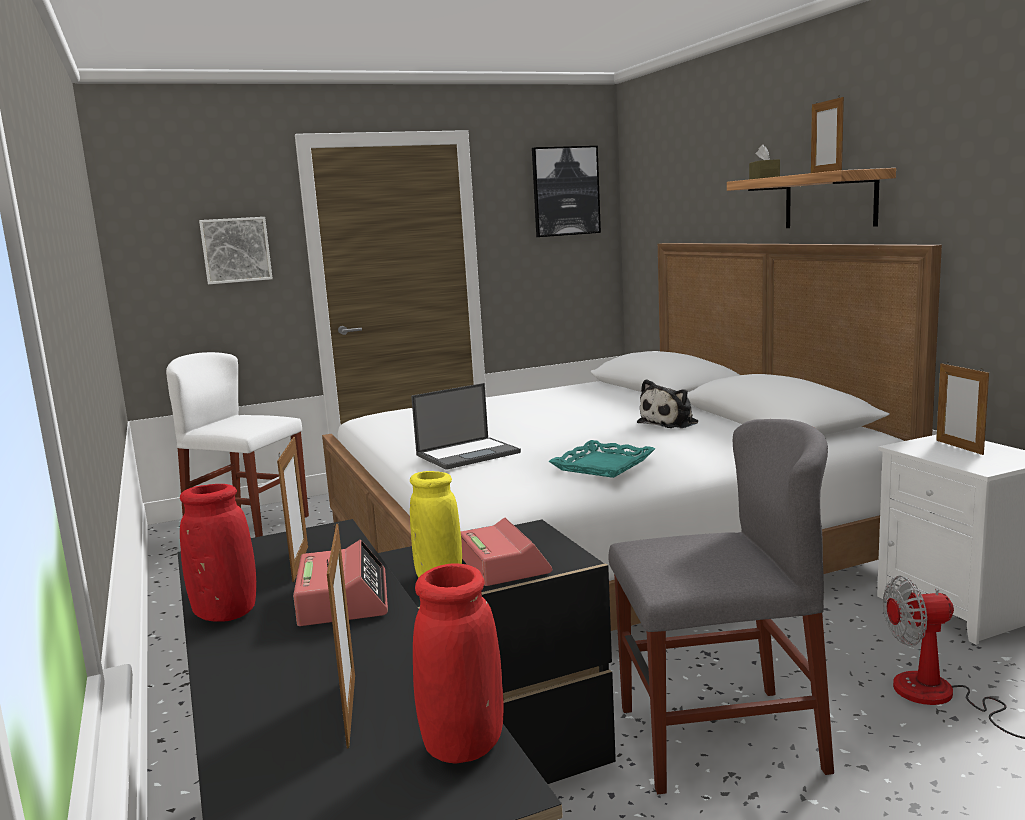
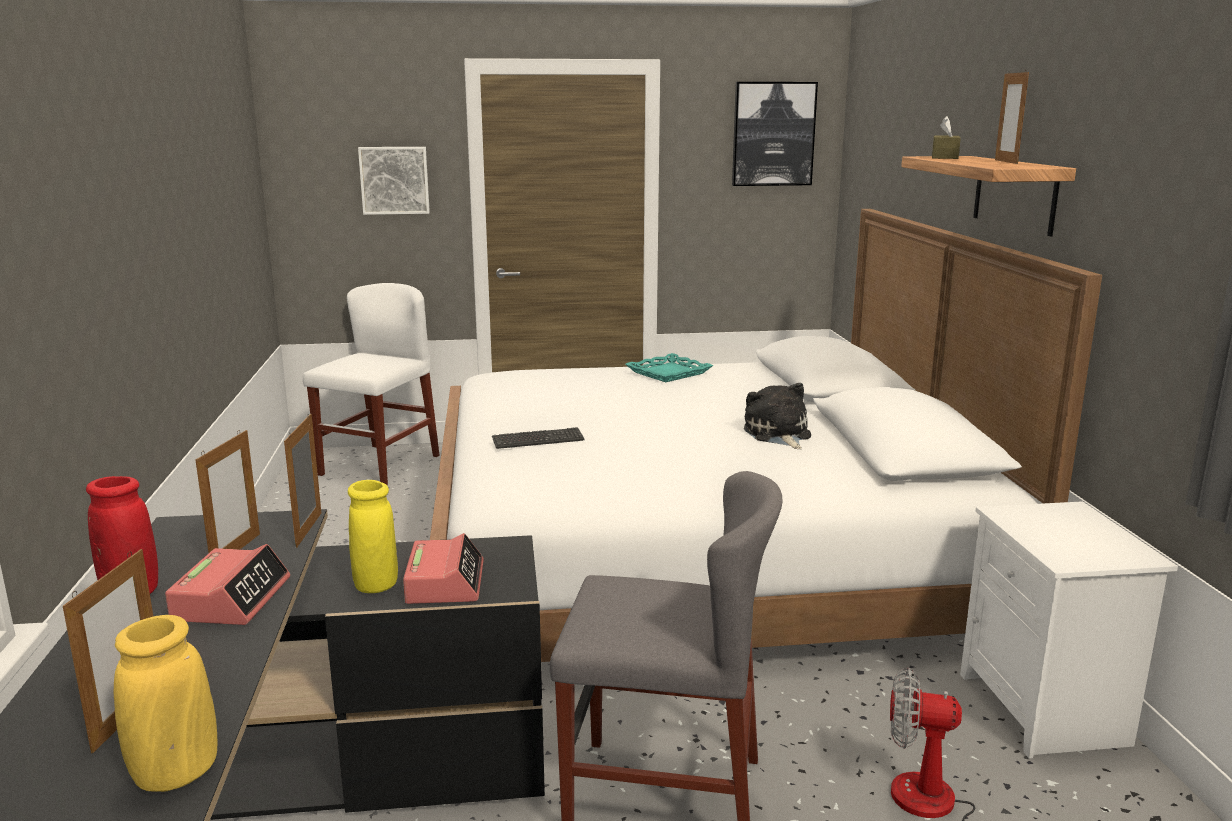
camera: 15 degrees right, 5 degrees up
white chair [166,352,309,537] -> white chair turned 75 degrees clockwise [303,283,440,486]
laptop [411,383,521,470] -> keyboard [492,427,585,449]
red vase [413,563,504,764] -> yellow vase [114,615,217,792]
turquoise tray [549,440,656,478] -> turquoise tray moved to [625,353,713,382]
plush toy [637,379,698,428] -> plush toy turned 105 degrees clockwise [744,383,811,449]
picture frame [936,363,989,455] -> picture frame moved to [284,414,321,548]

